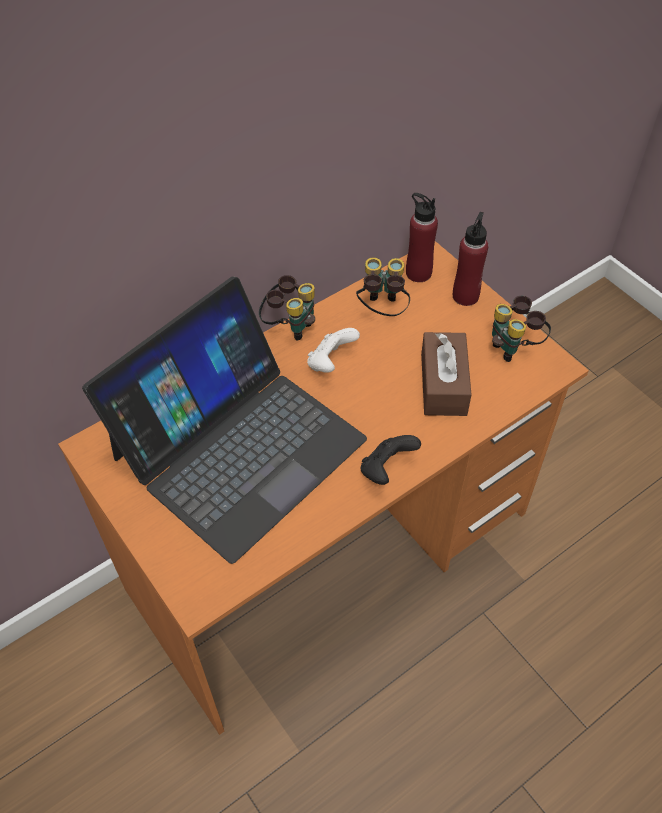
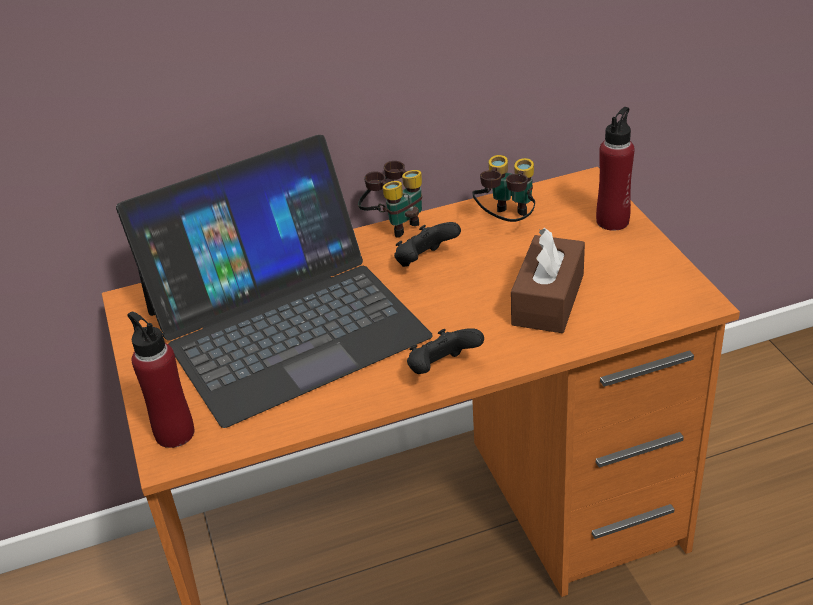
camera: 20 degrees right, 15 degrees down
white game controller [307,328,360,373] -> black game controller [394,222,461,267]
red bottle [406,193,438,282] -> red bottle moved to [127,311,194,448]
binoculars [492,296,551,362] -> none

